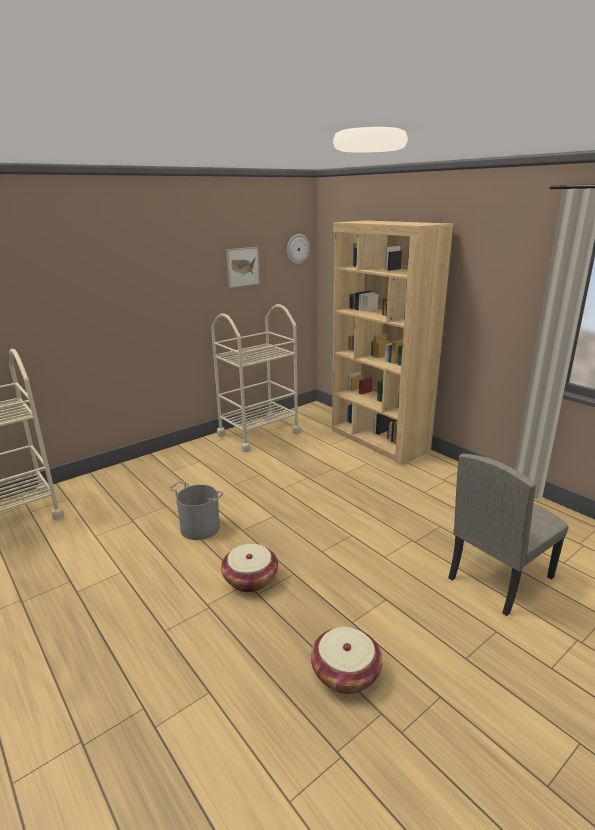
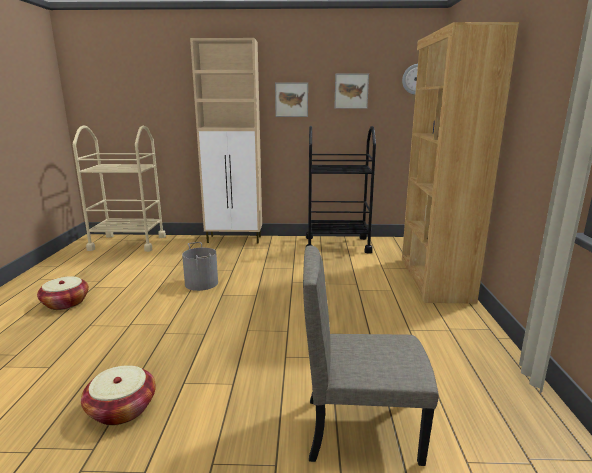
camera: 40 degrees right, 5 degrees down
beige cart [211,304,301,452] -> black cart [306,126,376,254]
basket [221,544,278,592] -> basket moved to [37,276,89,310]
none -> beige cabinet [190,38,262,243]
none -> picture [275,82,308,117]

